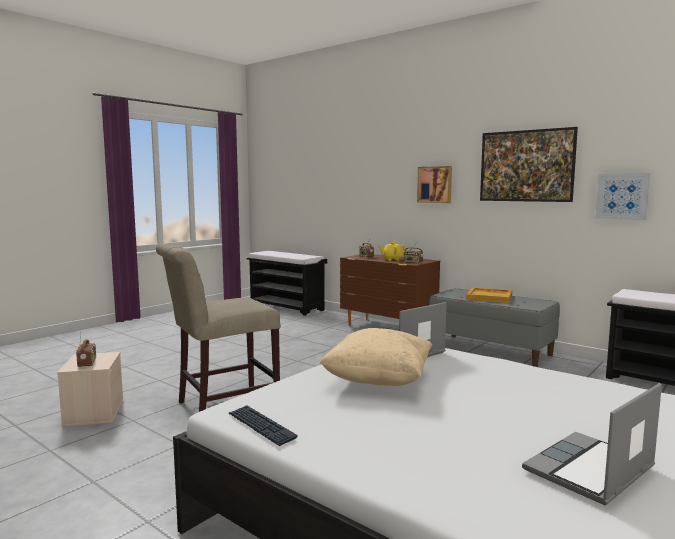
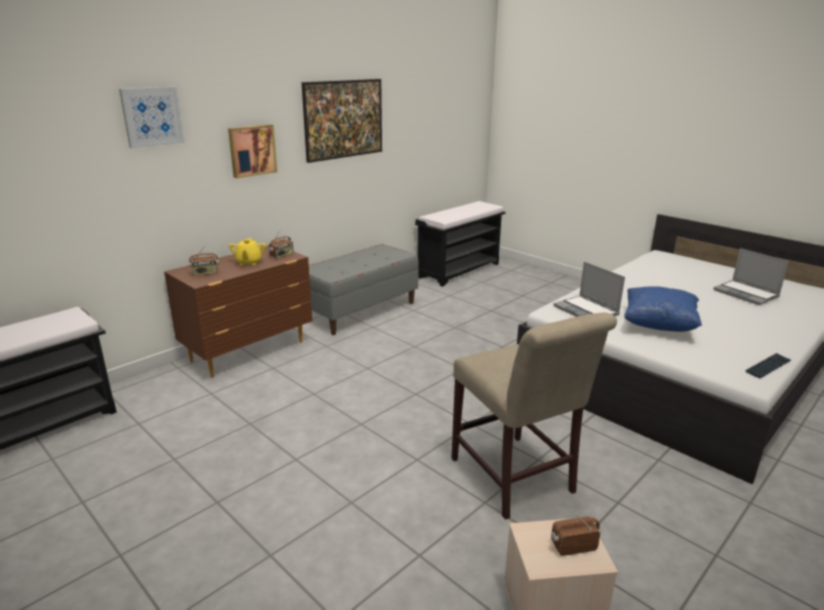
camera: 85 degrees left, 15 degrees up
beige pillow [319,328,432,386] -> blue pillow [624,286,702,332]
beige tray [466,287,512,303] -> none
picture [595,173,650,220] -> picture moved to [119,87,185,148]

